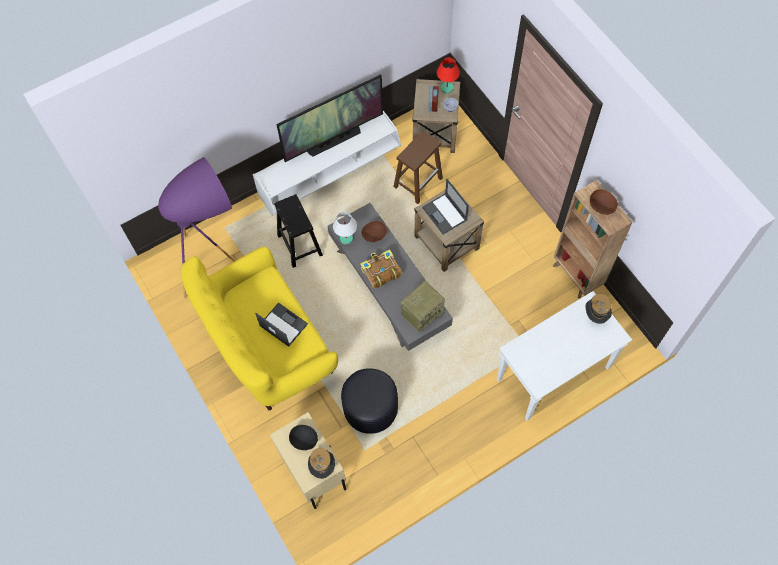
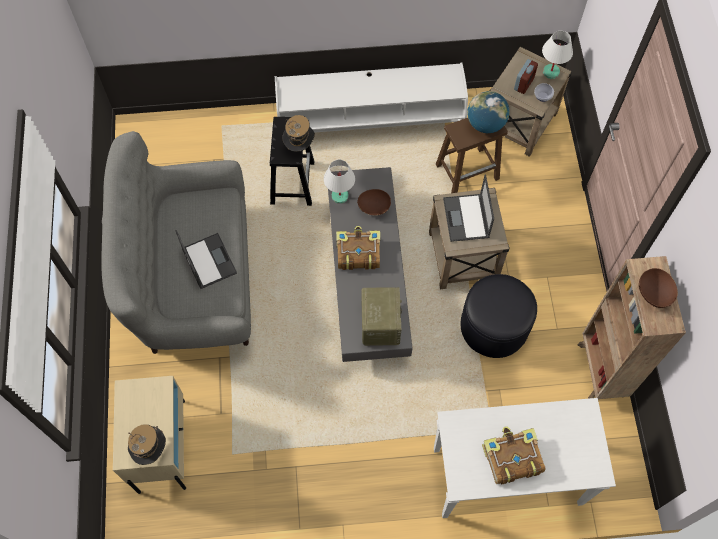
camera: 25 degrees right, 0 degrees up
purple floor lamp [158,157,235,298] -> none
yellow sofa [181,247,338,411] -> grey sofa [101,131,251,354]
television [276,74,383,162] -> none
black bowl [289,425,318,450] -> none
black ottoman [341,368,398,434] -> black ottoman moved to [461,274,537,358]
radio [401,281,446,333] -> radio turned 75 degrees counterclockwise [362,287,402,346]
red table lamp [437,57,460,93] -> white table lamp [542,31,573,79]
hat [586,294,612,324] -> hat moved to [282,115,315,152]
none -> globe [467,91,510,133]
none -> book [482,426,546,485]

